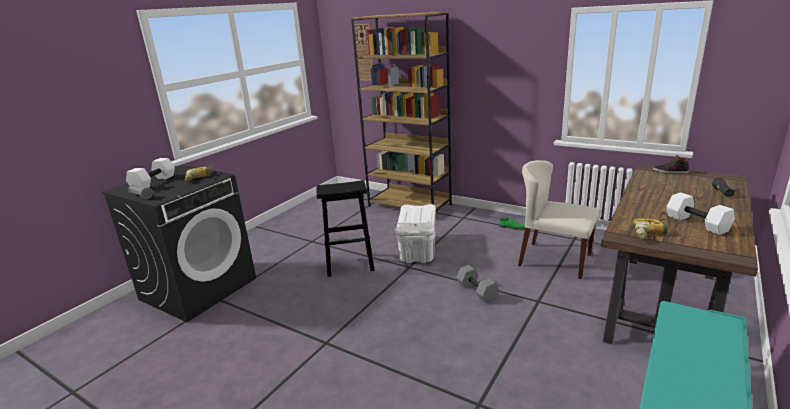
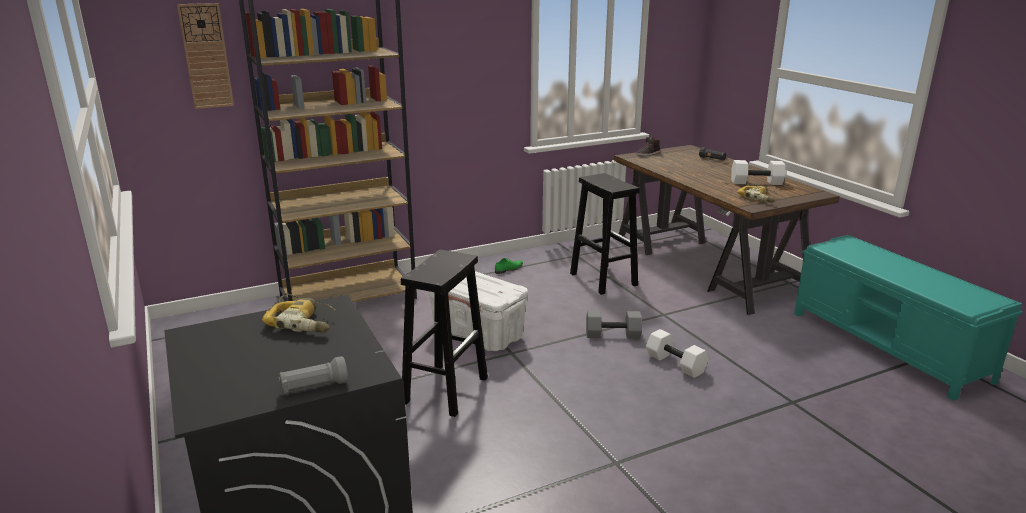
camera: 60 degrees left, 0 degrees up
white dumbbell [126,158,175,188] -> white dumbbell moved to [646,329,709,378]
beige chair [518,160,599,279] -> black stool [570,173,640,295]

